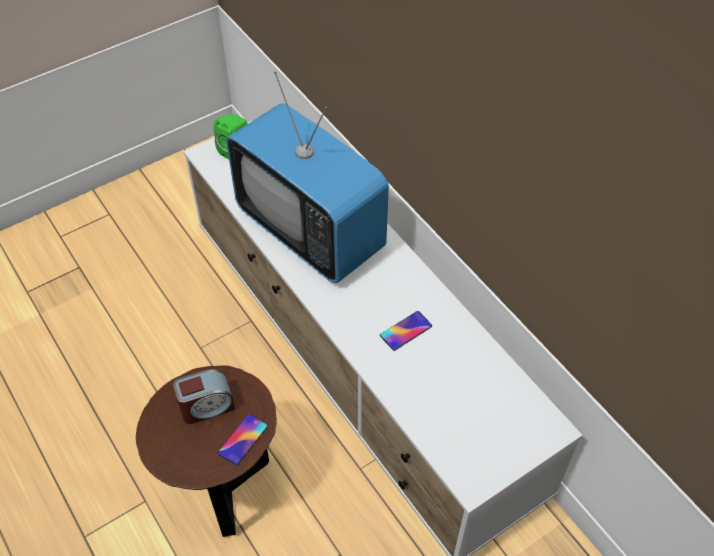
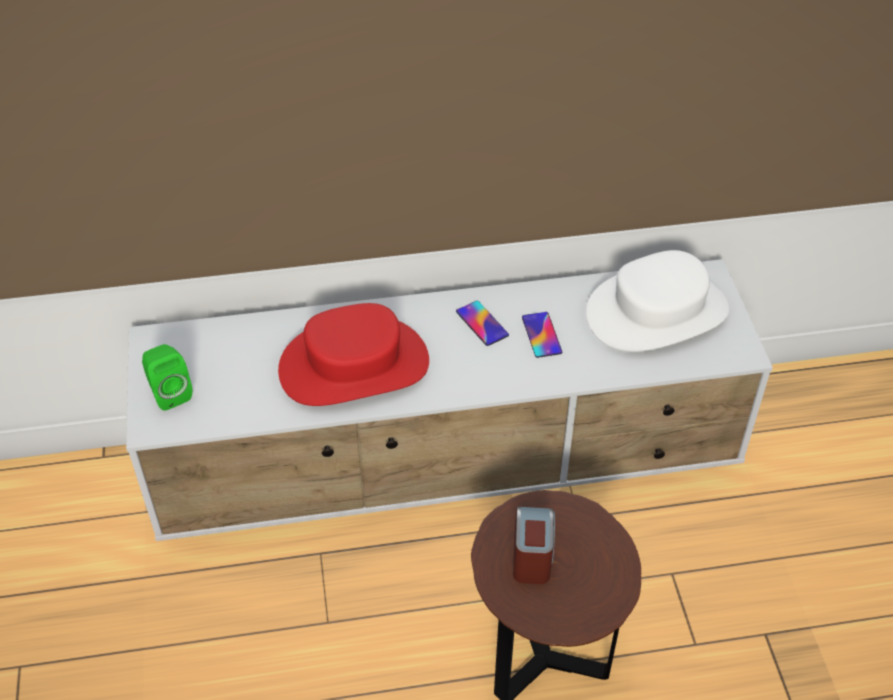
camera: 65 degrees left, 5 degrees down
phone [218,414,268,465] -> phone moved to [456,301,509,346]
television [226,72,389,283] -> red hat [278,303,429,406]
none -> white hat [586,250,729,352]

